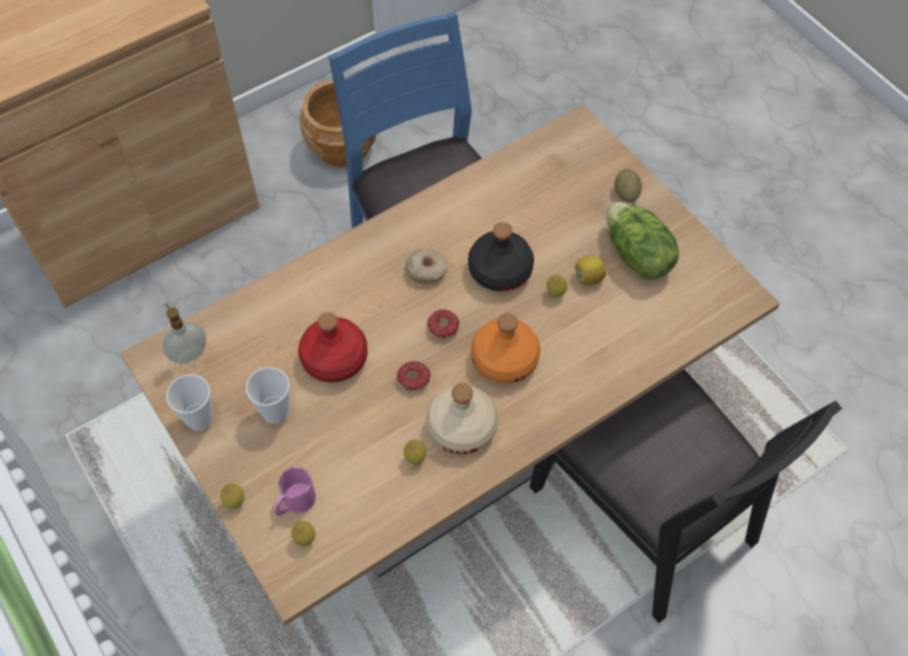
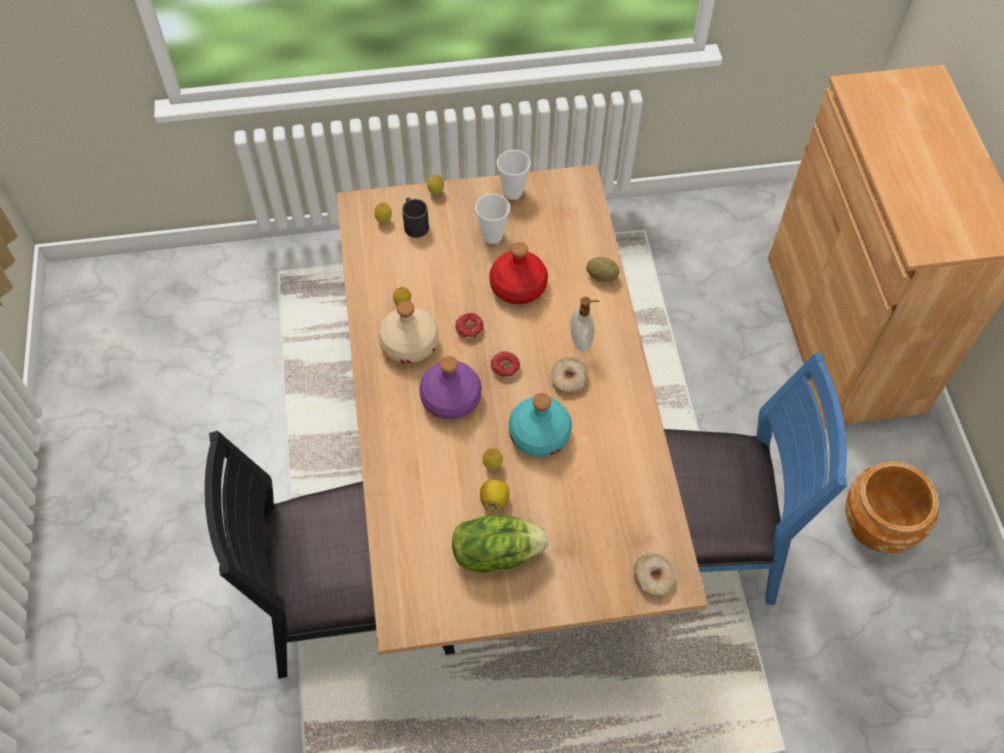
camera: 115 degrees right, 0 degrees up
soap dispenser [163,303,206,364] -> soap dispenser moved to [571,297,599,351]
pink mug [274,467,316,515] -> black mug [402,197,429,238]
black bottle [468,222,534,291] -> turquoise bottle [509,393,572,456]
orange bottle [471,313,540,383] -> purple bottle [419,356,482,419]
potato [614,169,642,202] -> potato moved to [586,257,620,282]
none -> donut [634,554,675,596]

